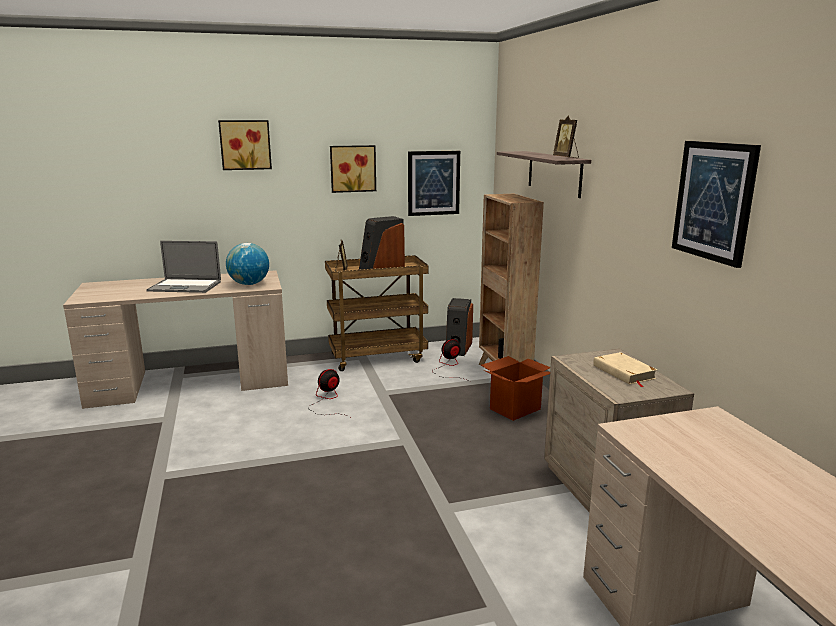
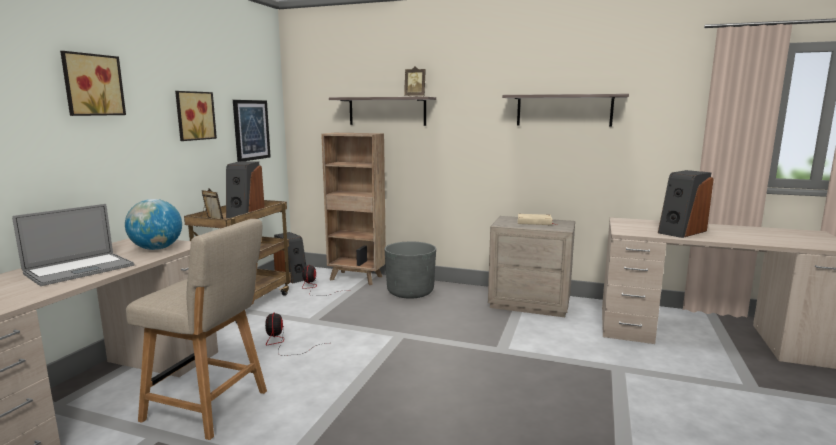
camera: 55 degrees left, 5 degrees down
cardboard box [481,356,551,421] -> grey planter [385,242,436,298]
picture [672,141,761,268] -> shelf [502,94,629,127]
none -> beige chair [126,219,267,440]
none -> speaker [658,170,714,238]

